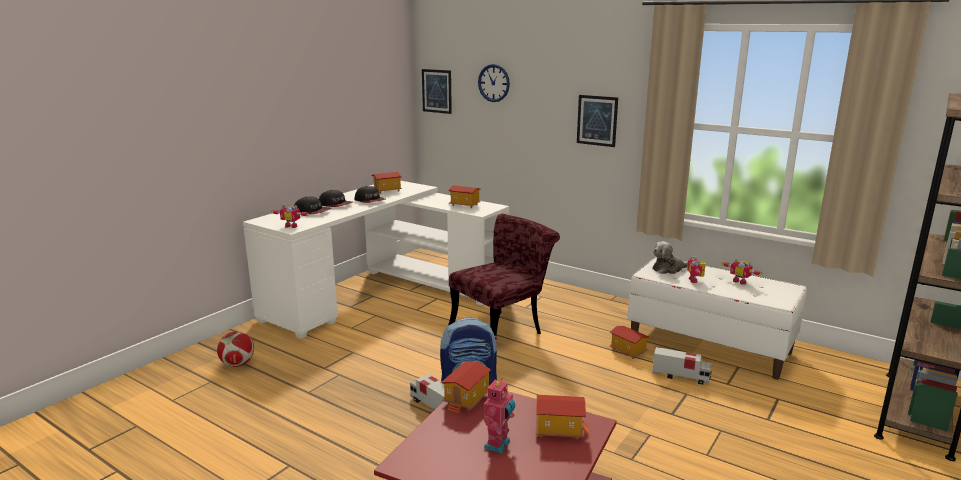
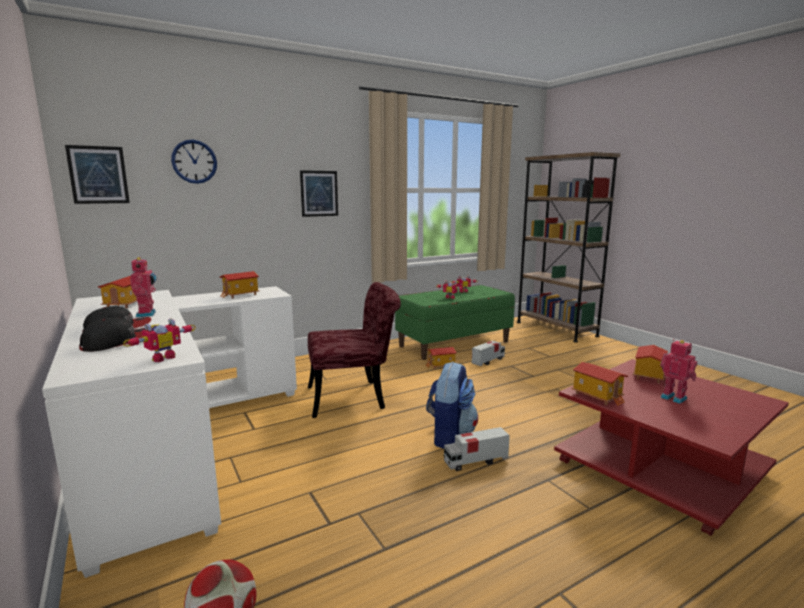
camera: 65 degrees left, 5 degrees down
cap [354,186,386,203] -> toy robot [130,257,157,317]
red chair [448,214,560,339] -> red chair turned 90 degrees clockwise [308,282,401,418]
white bench [628,257,807,380] -> green bench [395,285,515,360]
plush toy [652,241,688,274] -> none

